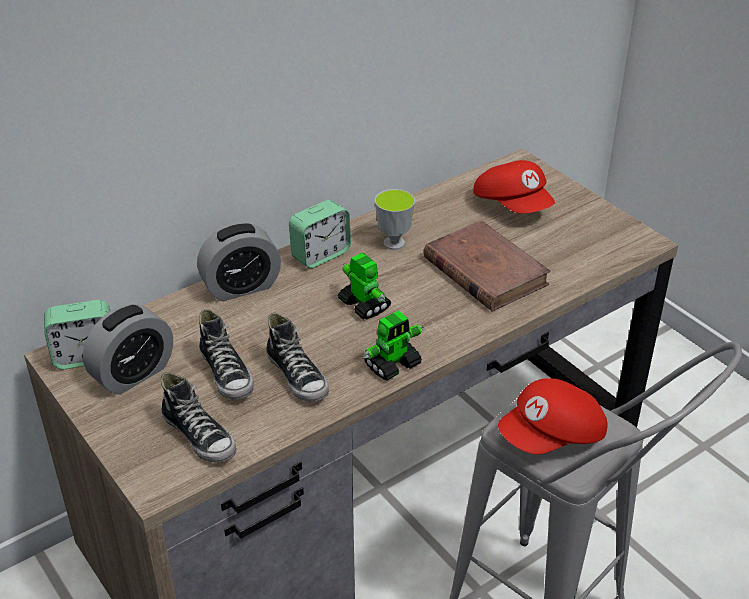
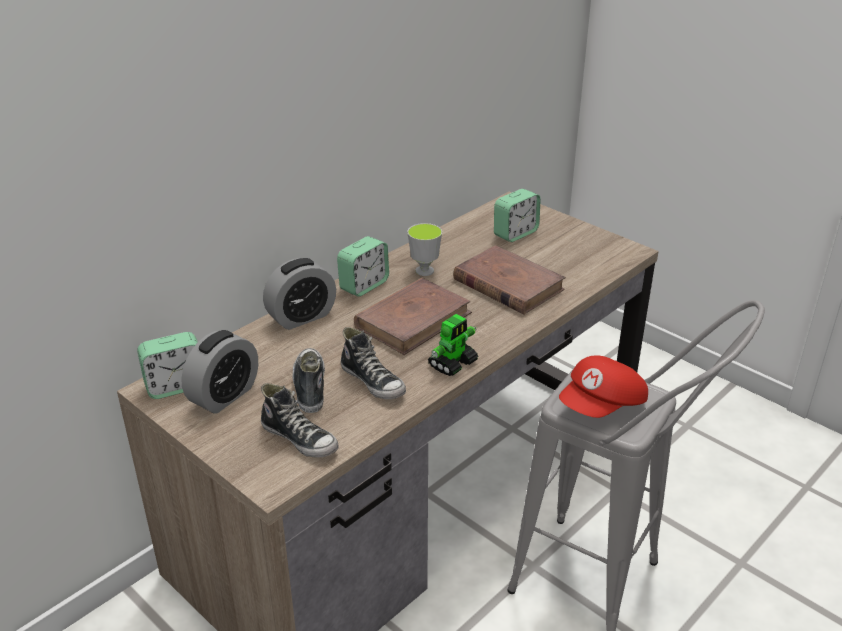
camera: 10 degrees left, 5 degrees down
shoe [199,309,254,400] -> shoe turned 150 degrees counterclockwise [292,348,325,413]
toy robot [338,253,391,320] -> brown book [354,278,472,355]
red cap [473,160,555,214] -> alarm clock [494,189,541,242]

